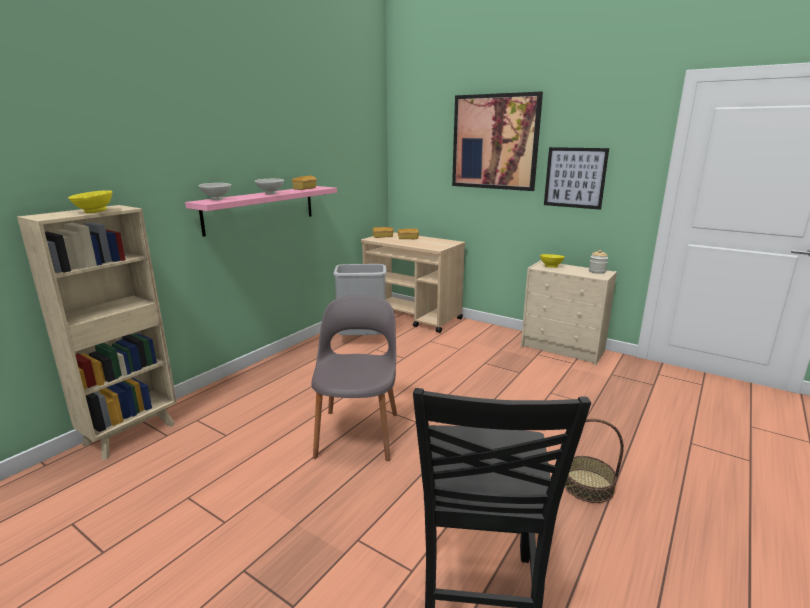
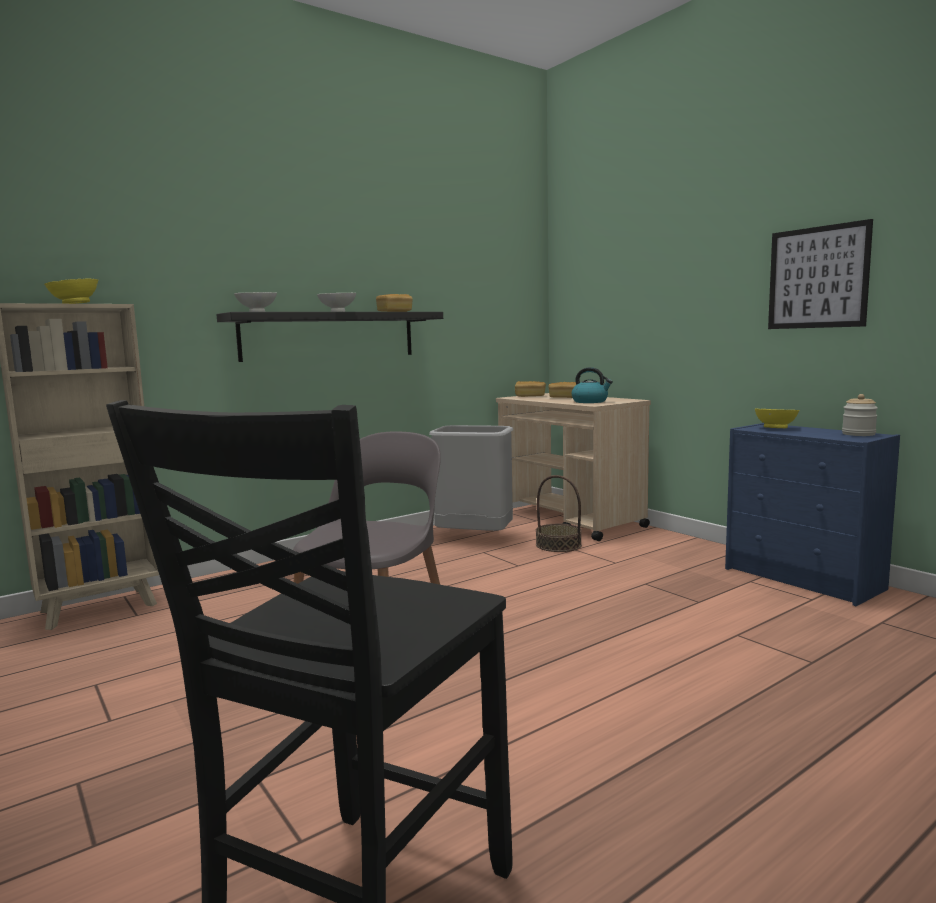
camera: 20 degrees right, 10 degrees down
pink shelf [185,186,337,237] -> black shelf [216,312,443,362]
picture [452,92,543,191] -> none
beige dresser [521,260,617,365] -> blue dresser [725,423,900,606]
basket [564,419,624,503] -> basket moved to [536,475,582,552]
none -> kettle [572,367,613,403]

